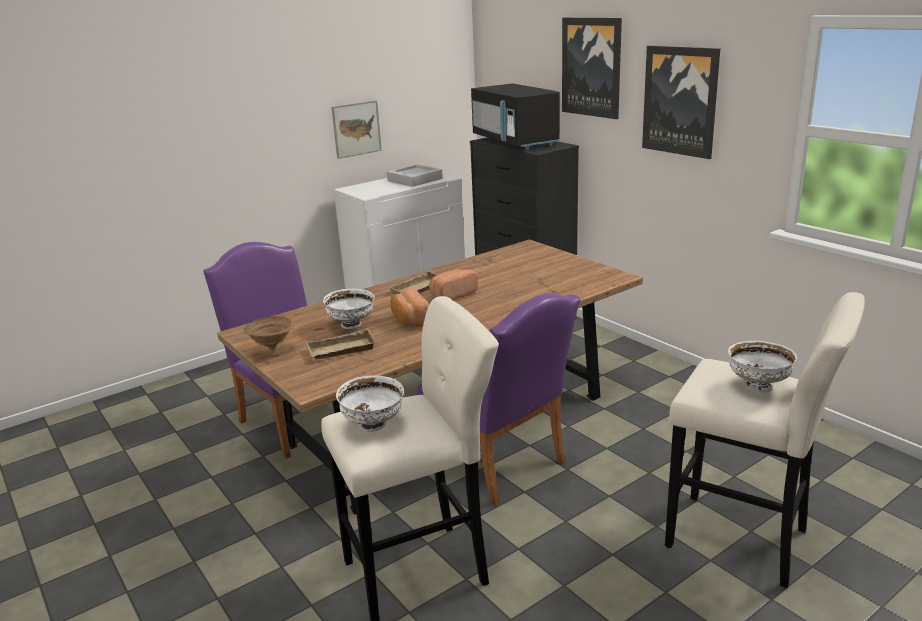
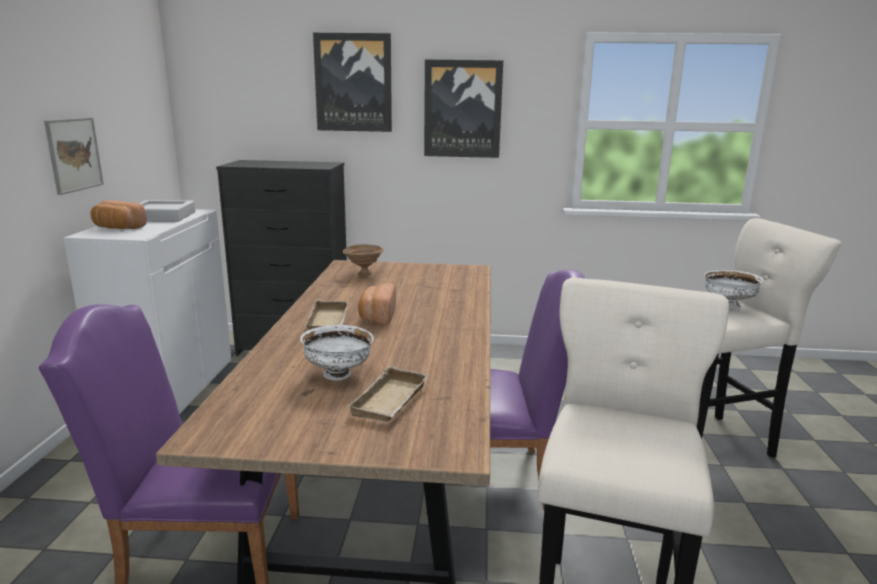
camera: 50 degrees left, 5 degrees down
brown bowl [243,316,294,357] -> brown bowl moved to [343,244,384,276]
white bowl [336,375,404,432] -> none
bread [391,288,429,327] -> bread moved to [91,200,147,229]
black microwave [471,83,560,150] -> none

